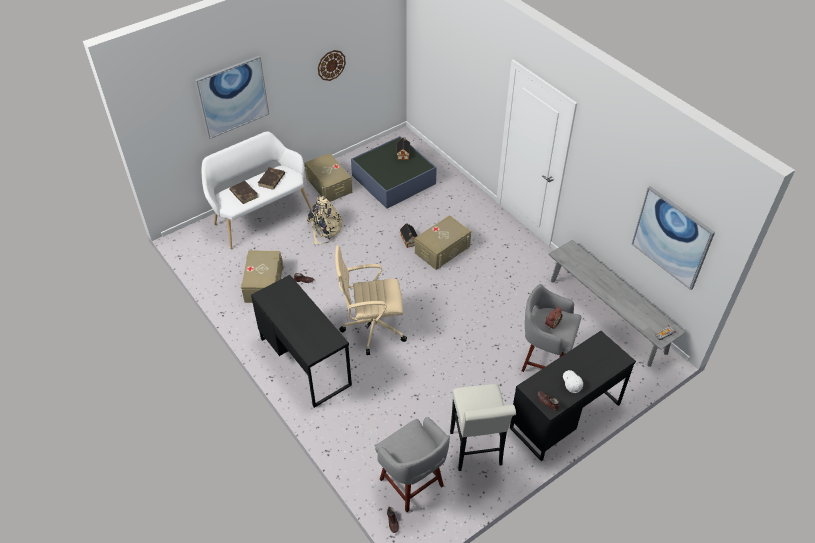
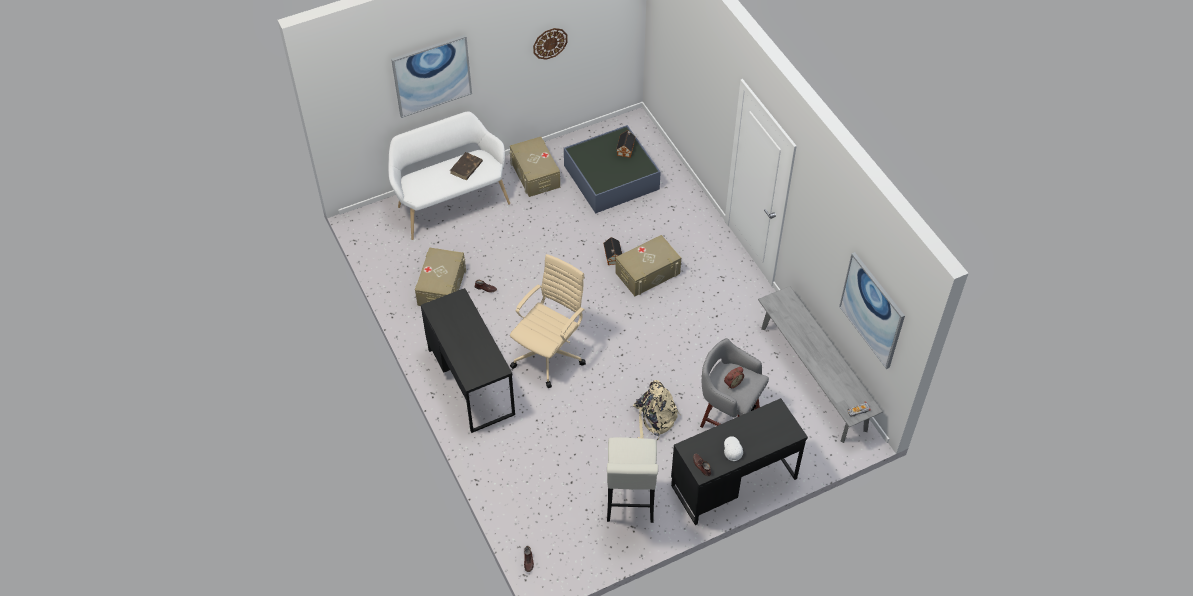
camera: 10 degrees right, 5 degrees up
brown book [229,181,258,204] -> none
beige backpack [307,196,345,244] -> beige backpack moved to [633,380,680,440]
beige office chair [335,245,407,355] -> beige office chair turned 120 degrees clockwise [510,254,586,388]
grey stool [375,417,450,512] -> none

